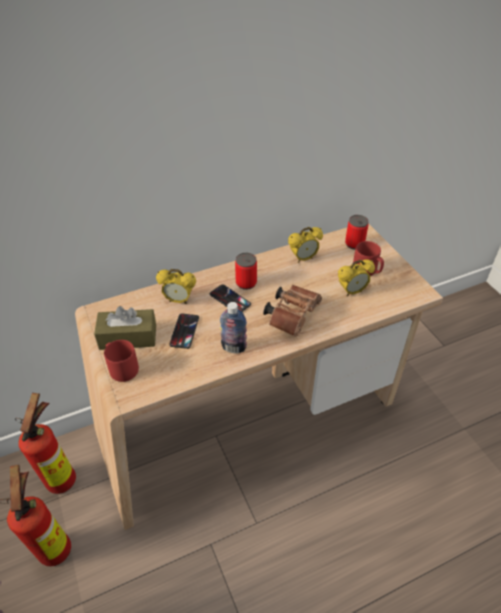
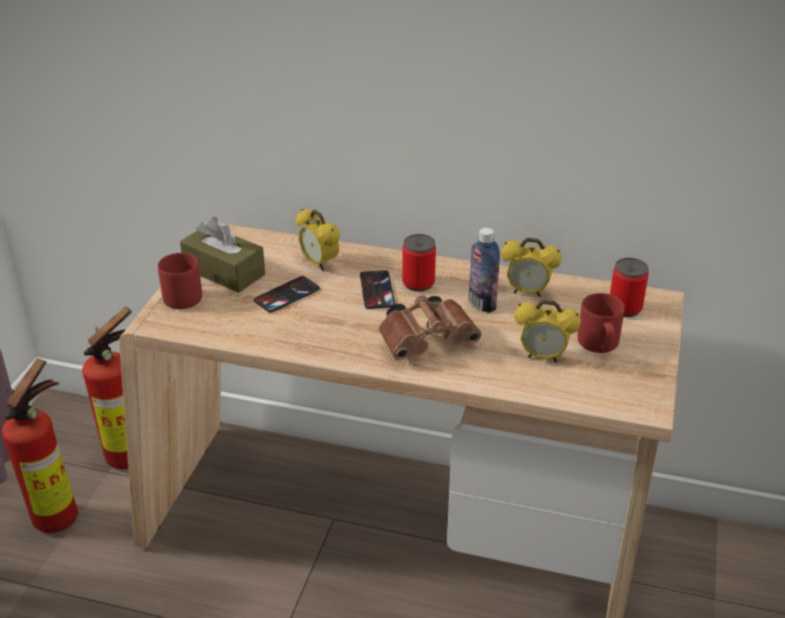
camera: 40 degrees right, 10 degrees down
bottle [220,302,247,353] -> bottle moved to [469,228,500,313]

